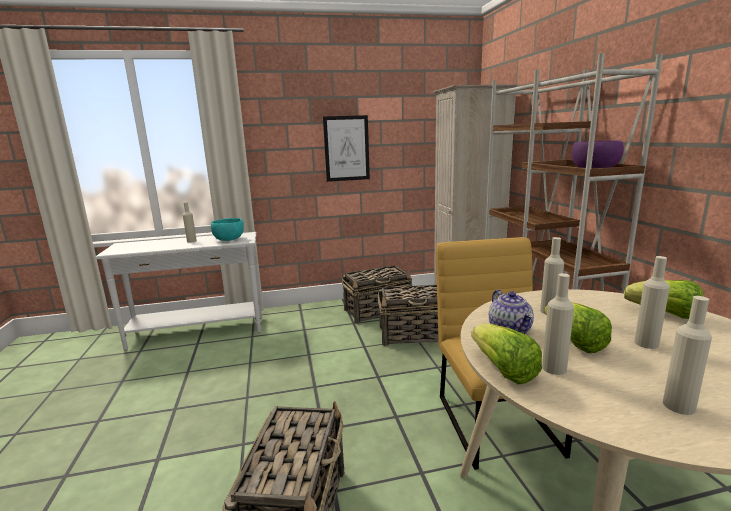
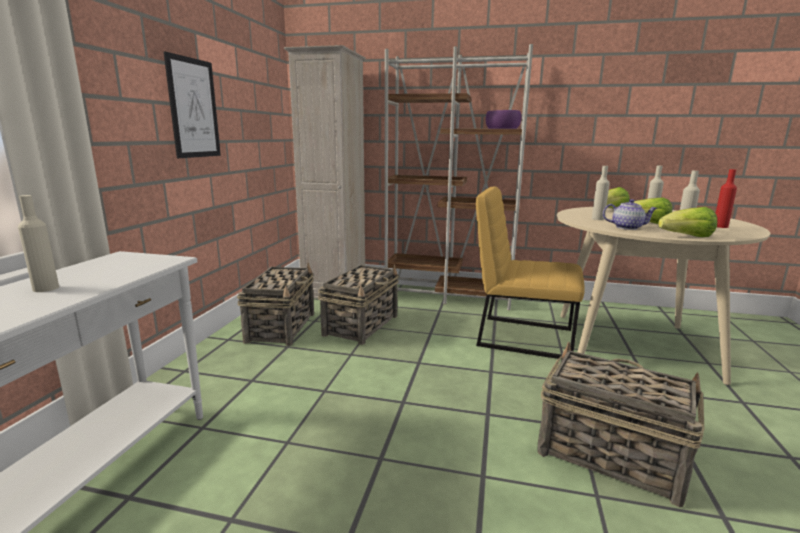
camera: 65 degrees left, 0 degrees up
turquoise bowl [211,218,244,241] -> none
beige bottle [663,296,712,415] -> red bottle [715,169,737,228]

